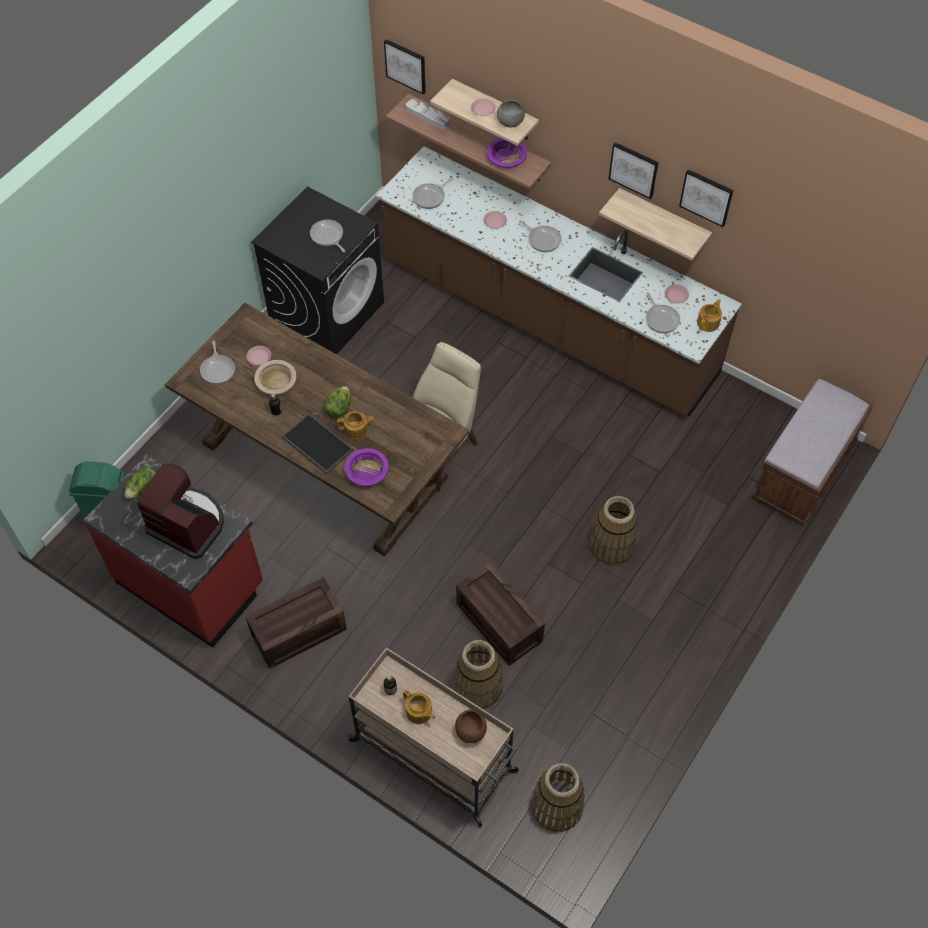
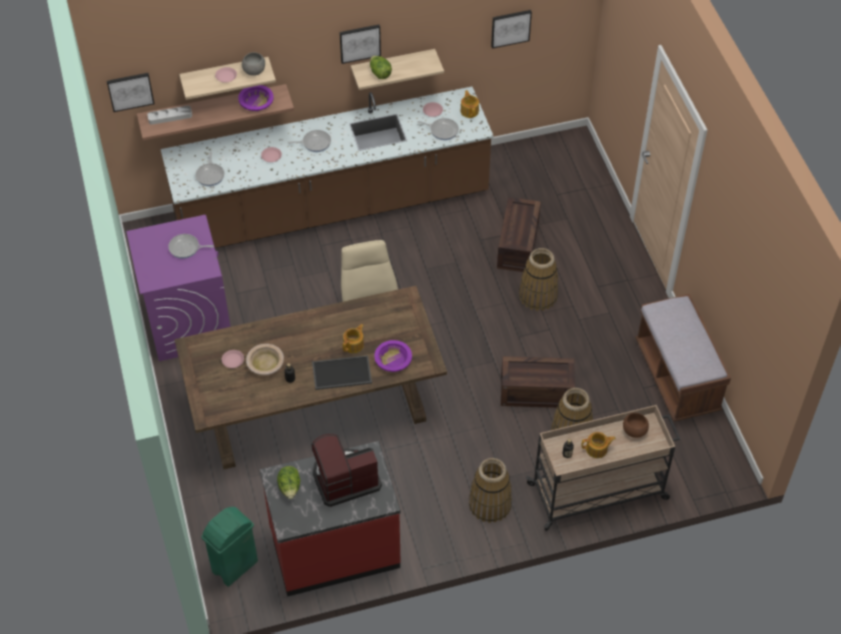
camera: 50 degrees left, 5 degrees down
frying pan [200,341,235,384] -> none
crate [245,577,347,669] -> crate moved to [497,197,541,272]
black washing machine [251,186,384,355] -> purple washing machine [126,215,231,361]
lettuce [324,386,351,418] -> lettuce moved to [370,56,392,79]
basket [531,763,585,832] -> basket moved to [469,458,512,523]
picture [679,169,733,227] -> picture moved to [491,10,532,49]
brown bench [752,378,874,524] -> brown bench moved to [635,294,731,422]

